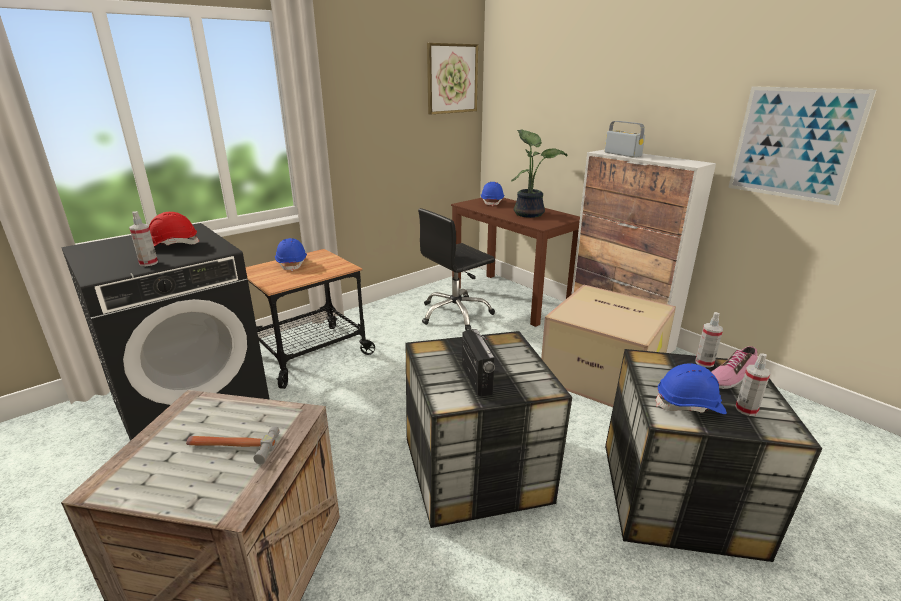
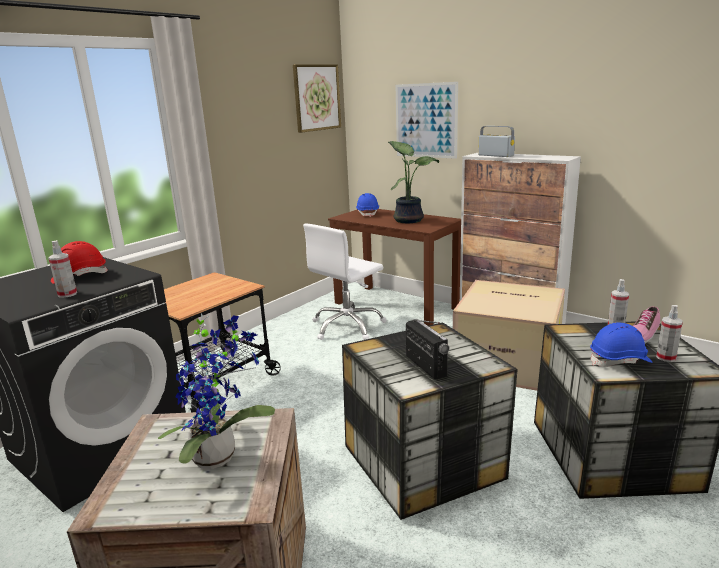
camera: 10 degrees left, 5 degrees down
hammer [186,426,280,464] -> potted plant [158,314,275,469]
blue hard hat [275,238,307,271] -> none
black office chair [418,208,495,330] -> white office chair [303,224,387,340]
picture [728,86,876,205] -> picture moved to [396,82,458,159]

